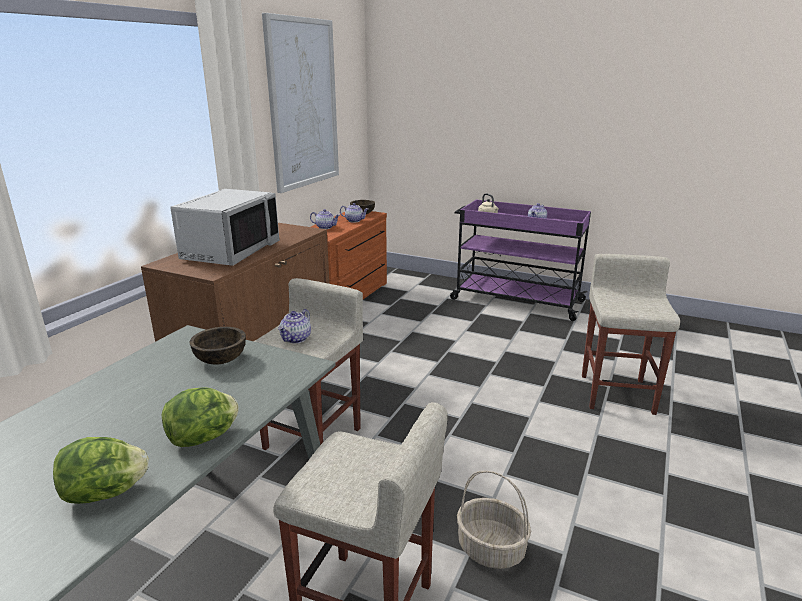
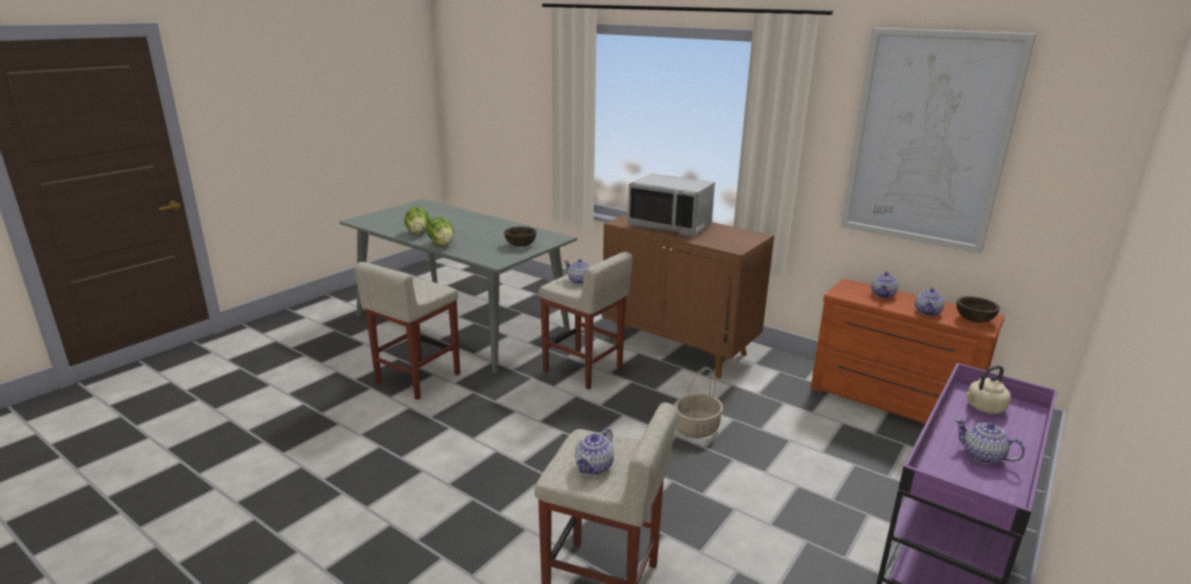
camera: 100 degrees right, 0 degrees up
basket [457,470,531,569] -> basket moved to [675,367,723,438]
none -> teapot [575,428,614,475]

